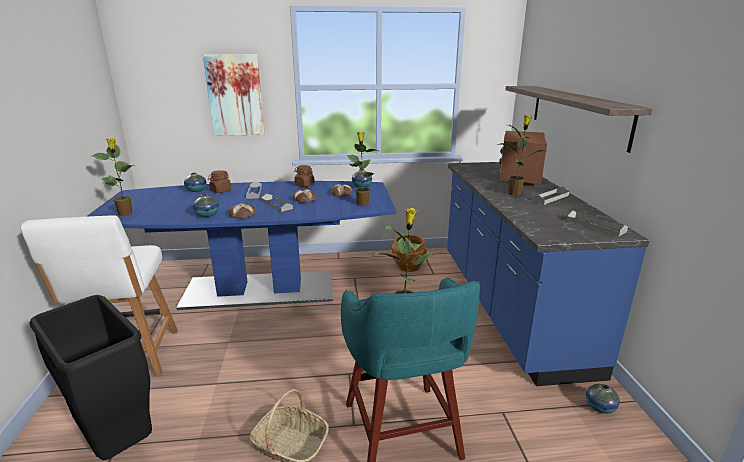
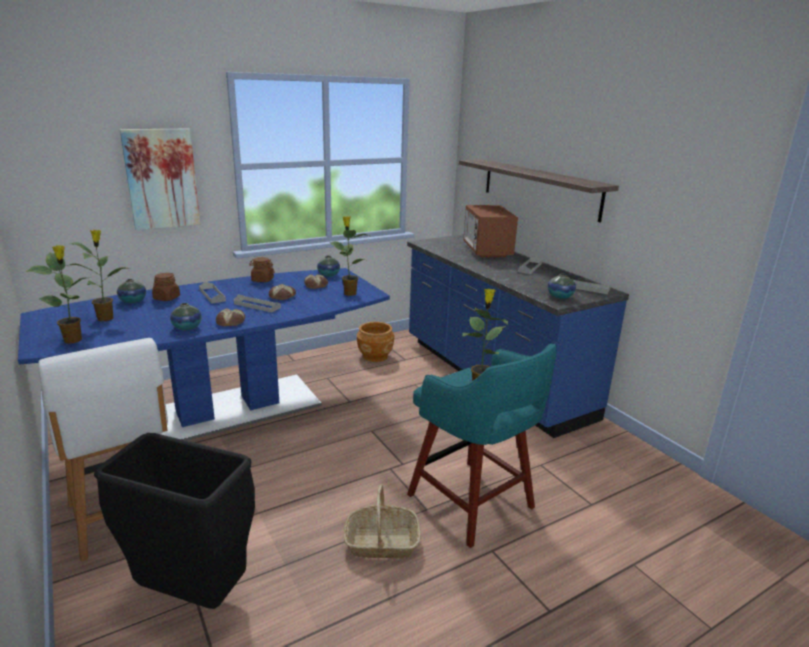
camera: 25 degrees left, 0 degrees up
potted plant [497,115,544,196] -> potted plant moved to [70,230,127,321]
vase [586,384,620,414] -> vase moved to [548,274,576,299]

